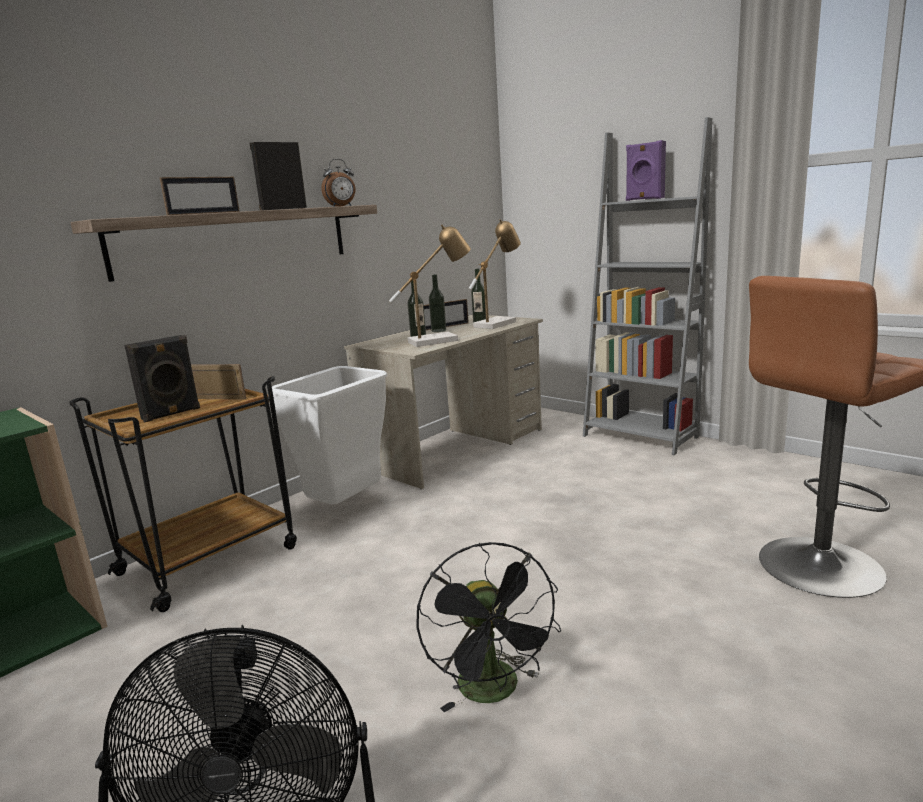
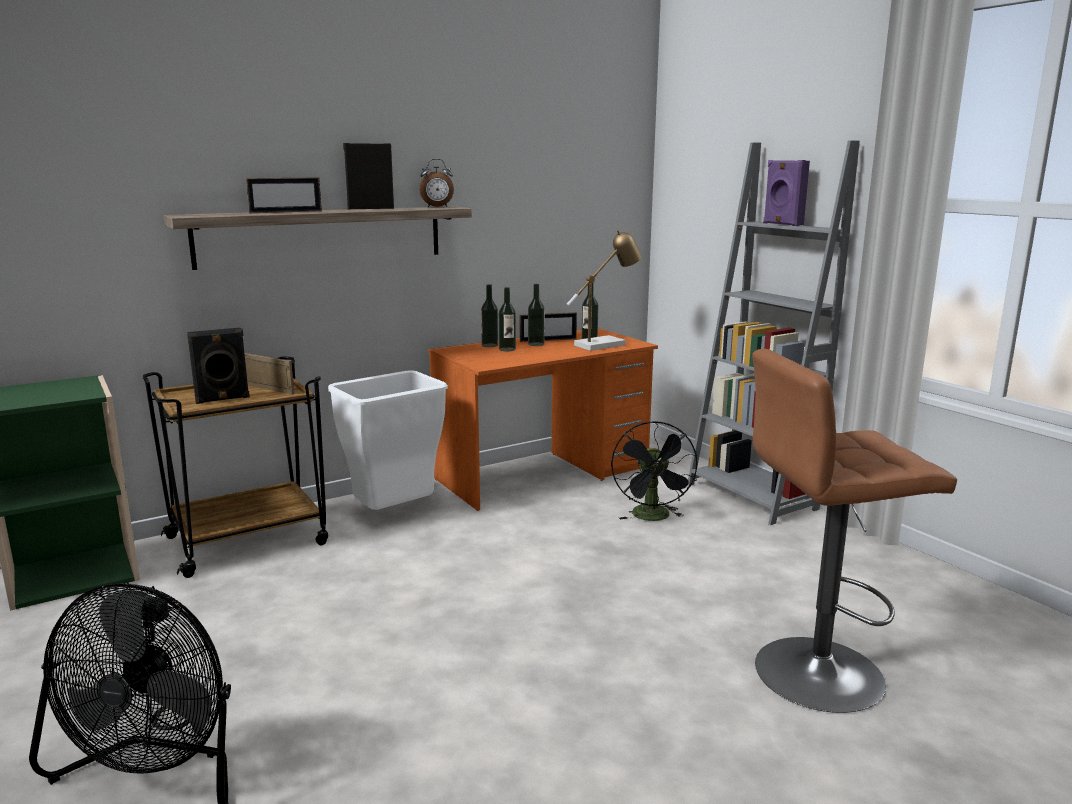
camera: 15 degrees right, 0 degrees up
beige desk [344,315,543,489] -> orange desk [428,328,658,511]
table lamp [389,225,471,347] -> none
black fan [416,542,561,712] -> black fan moved to [611,421,698,521]
none -> bottle [481,284,498,347]

